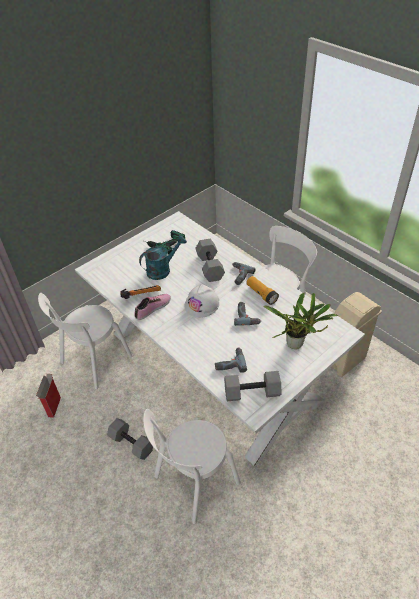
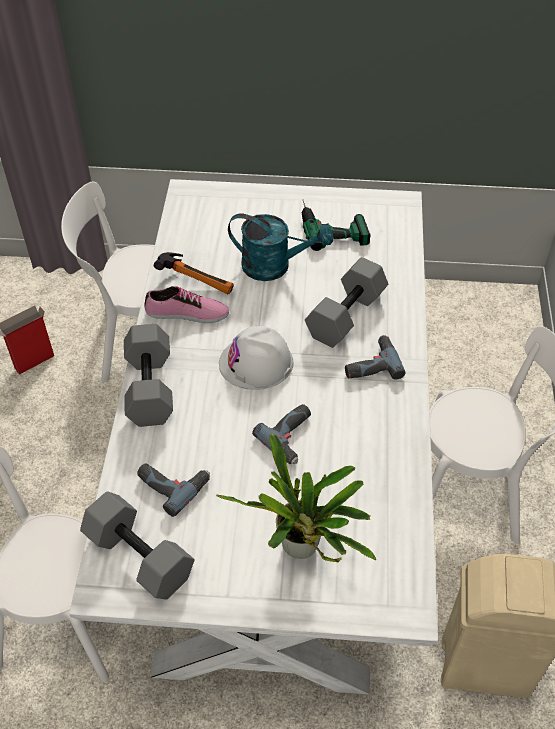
camera: 45 degrees right, 5 degrees up
grey dumbbell [107,418,153,460] -> grey dumbbell moved to [124,324,173,427]
flashlight [247,276,279,305] -> none

